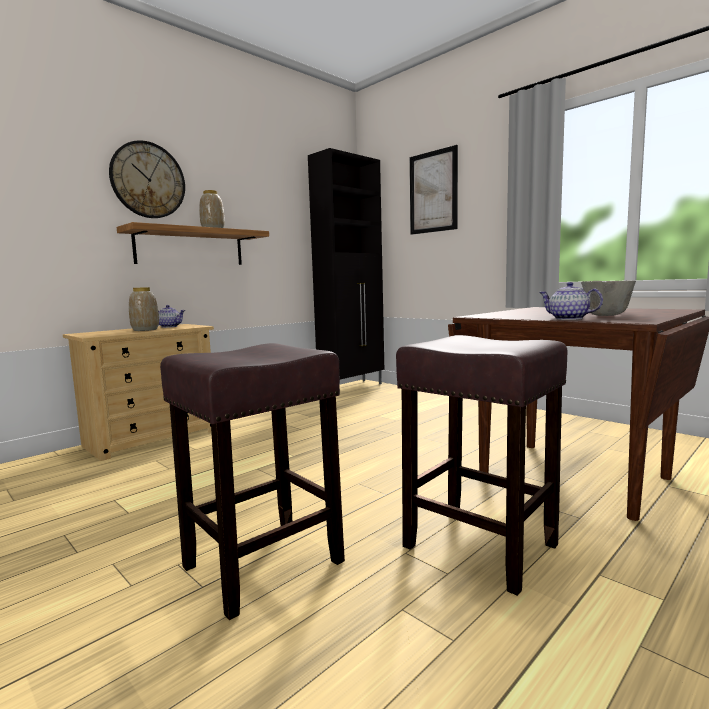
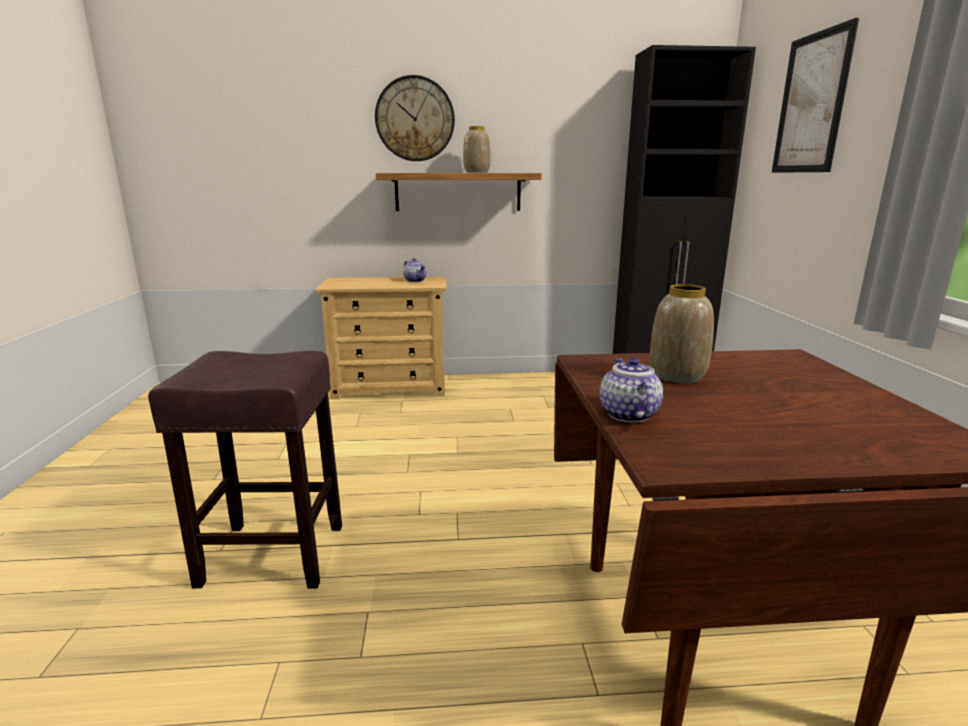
camera: 40 degrees right, 10 degrees up
vase [129,287,159,331] -> vase moved to [650,284,714,383]
brown stool [396,335,567,596] -> none
grey bowl [581,281,636,316] -> none

